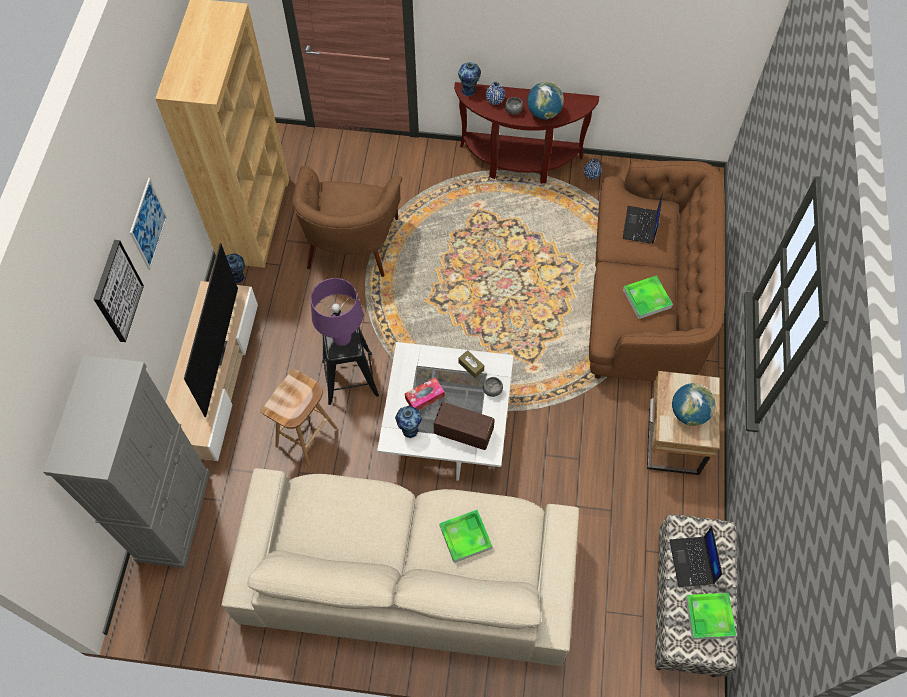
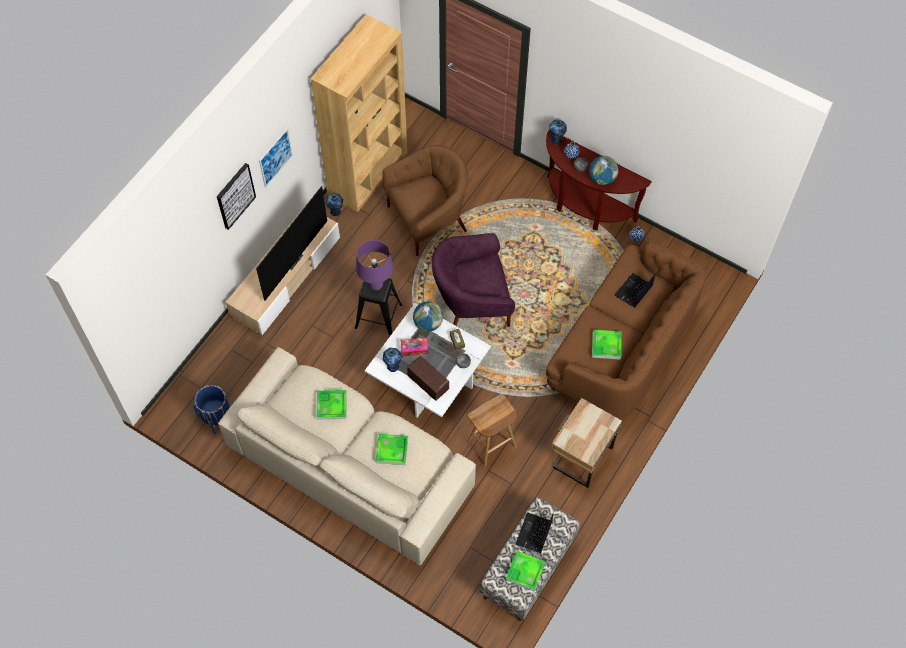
camera: 25 degrees right, 0 degrees up
grey cabinet [43,355,210,568] -> none
brown stool [261,369,337,467] -> brown stool moved to [467,394,517,467]
brown armchair [292,166,402,277] -> brown armchair turned 150 degrees counterclockwise [382,145,468,256]
globe [672,383,716,426] -> globe moved to [413,302,443,332]
none -> blue planter [193,385,232,434]
none -> tray [316,390,347,420]
none -> purple armchair [432,233,515,327]

